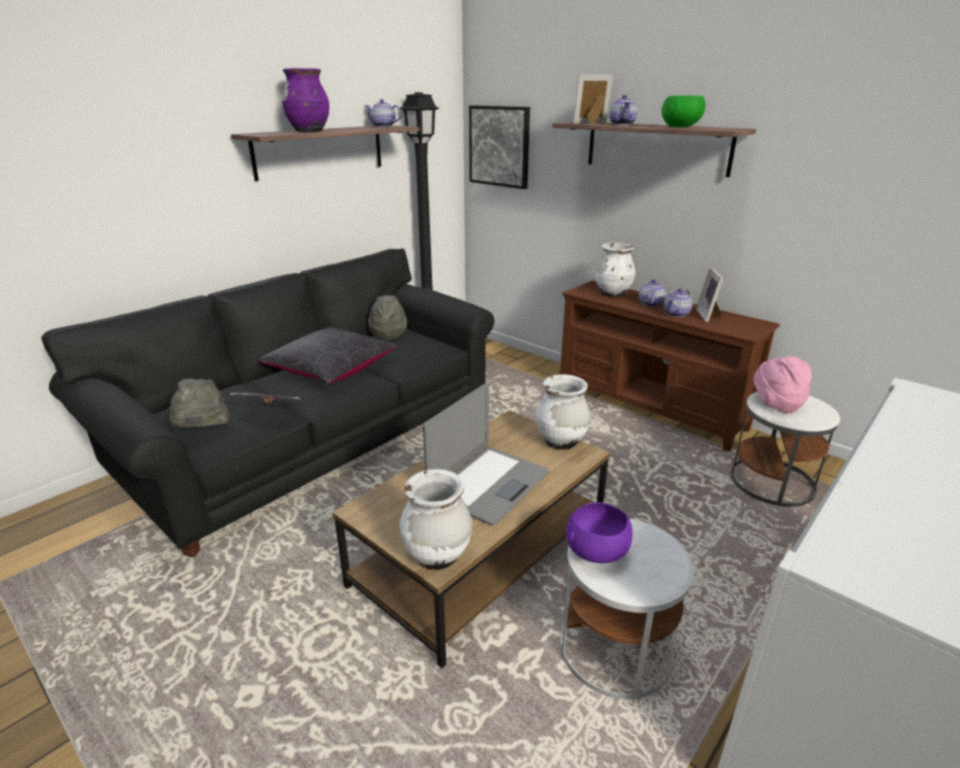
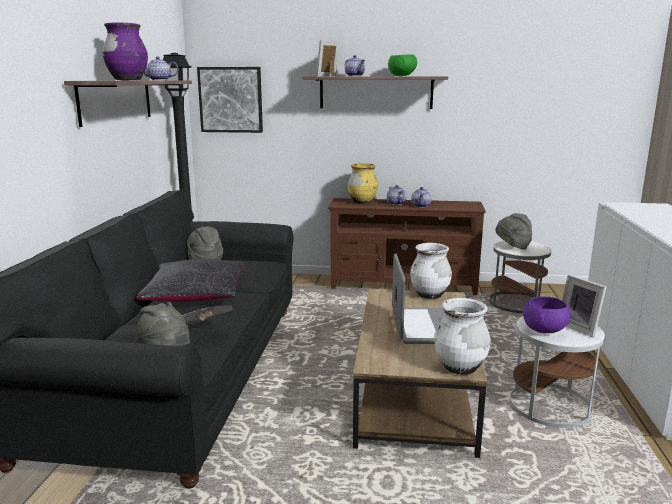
camera: 35 degrees left, 10 degrees down
white vase [595,242,635,297] -> yellow vase [348,163,378,204]
picture frame [696,267,724,322] -> picture frame moved to [562,275,607,337]
pink hat [754,356,812,413] -> grey hat [495,213,532,249]

